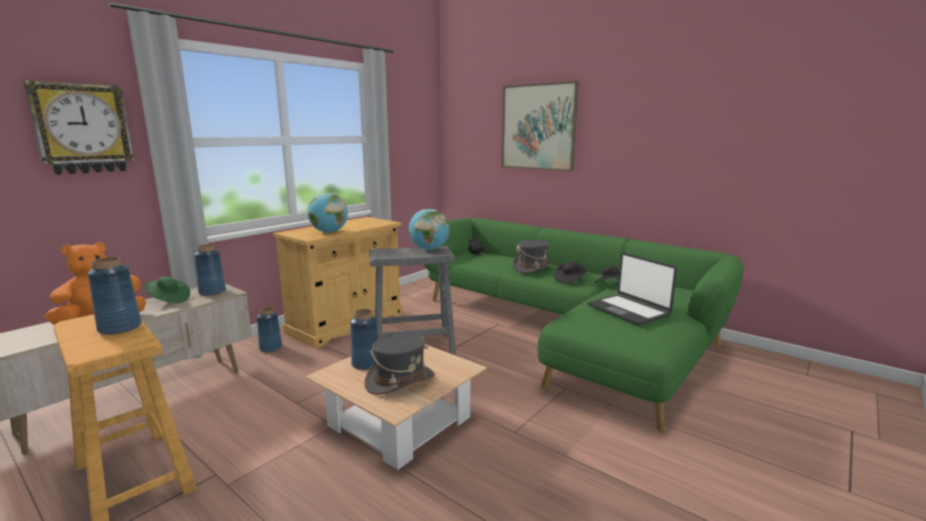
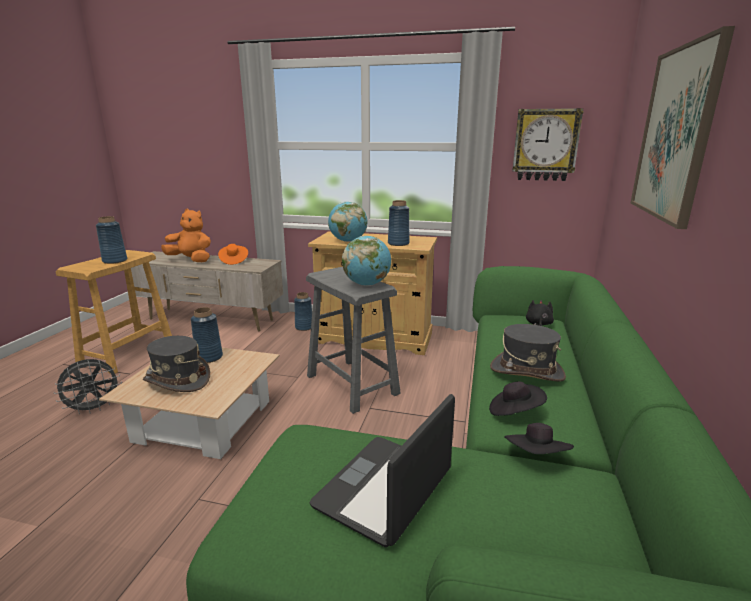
camera: 65 degrees right, 5 degrees up
wall clock [23,80,135,175] -> wall clock moved to [512,108,584,181]
green hat [145,276,190,303] -> orange hat [218,244,248,265]
blue vase [194,244,226,296] -> blue vase moved to [388,200,410,246]
none -> grey fan [54,359,122,415]

